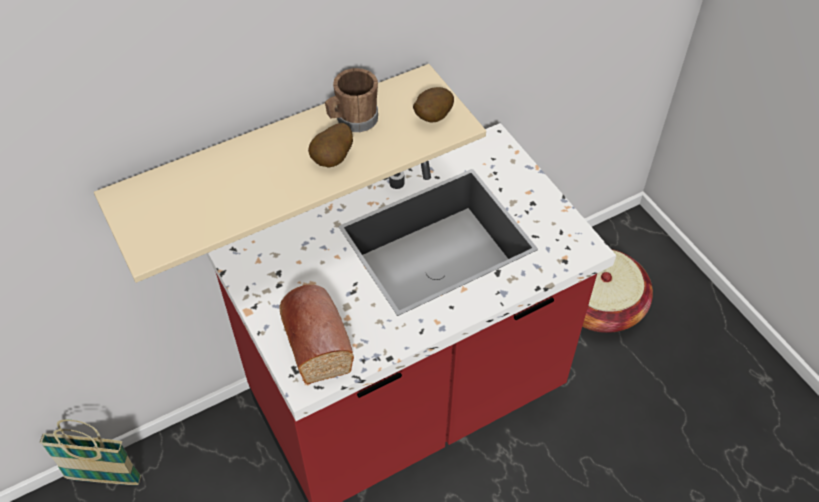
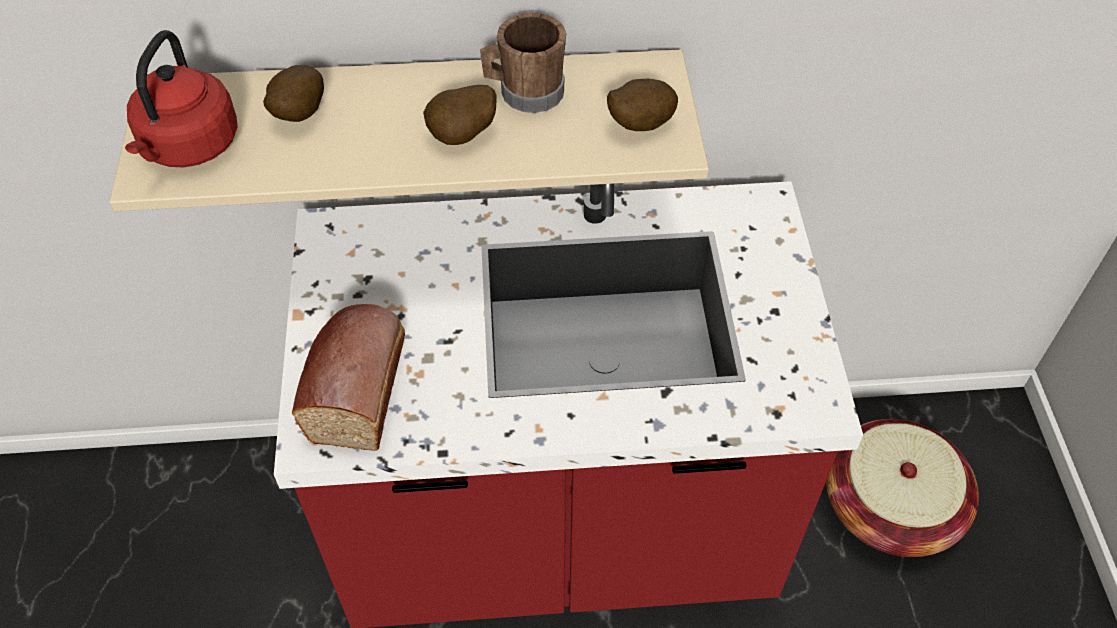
camera: 25 degrees right, 0 degrees up
basket [39,420,141,485] -> none
none -> red kettle [125,30,238,168]
none -> potato [263,65,324,122]

